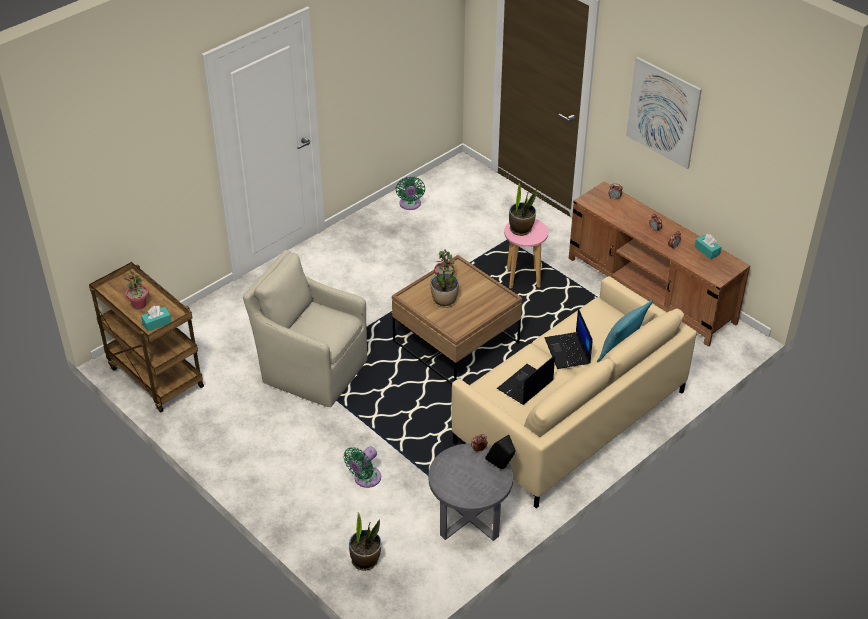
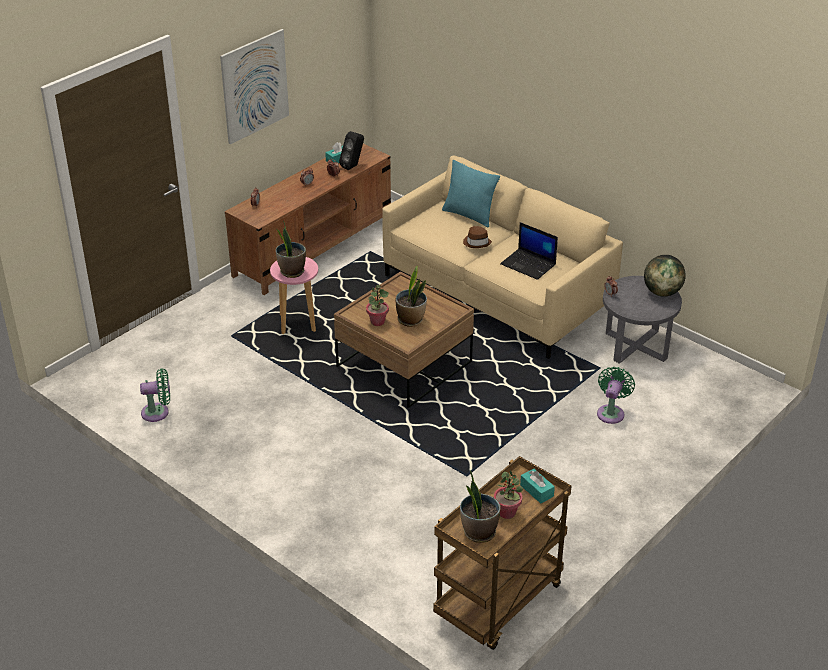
camera: 95 degrees left, 5 degrees down
beige armchair [243,250,367,407] -> none
green fan [343,446,381,488] -> green fan turned 105 degrees counterclockwise [597,367,635,424]
potted plant [349,512,381,571] -> potted plant moved to [460,470,501,543]
black speaker [485,435,516,469] -> black speaker moved to [339,131,364,170]
laptop [545,308,593,369] -> brown hat [463,226,492,248]
none -> globe [644,255,686,297]

